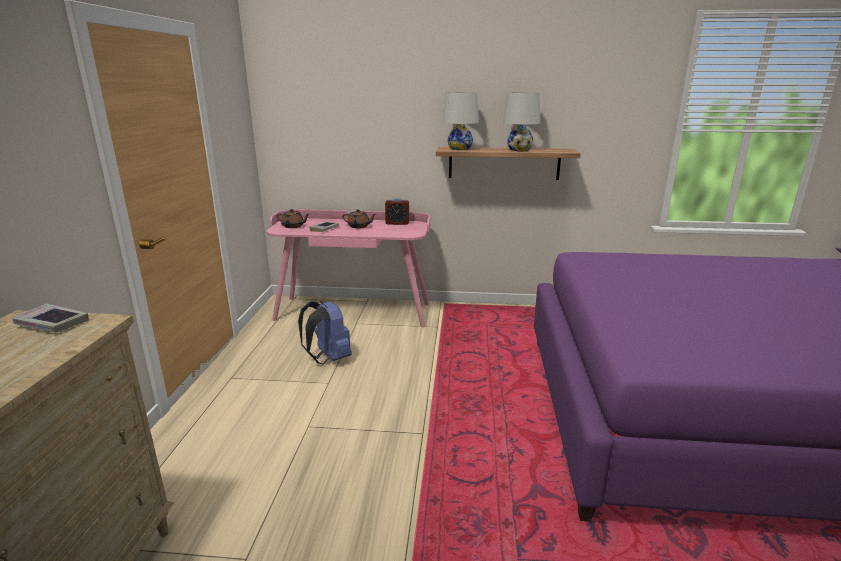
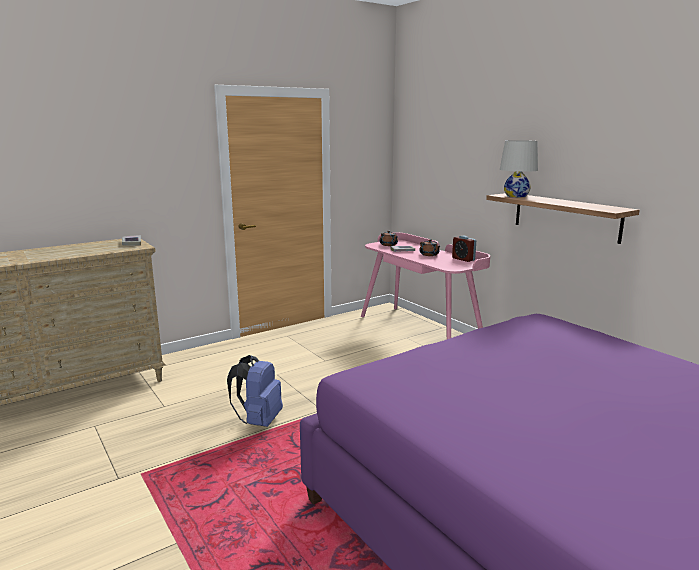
camera: 50 degrees right, 5 degrees down
blue backpack [298,301,352,365] -> blue backpack moved to [227,355,283,427]
white table lamp [503,92,540,151] -> none

